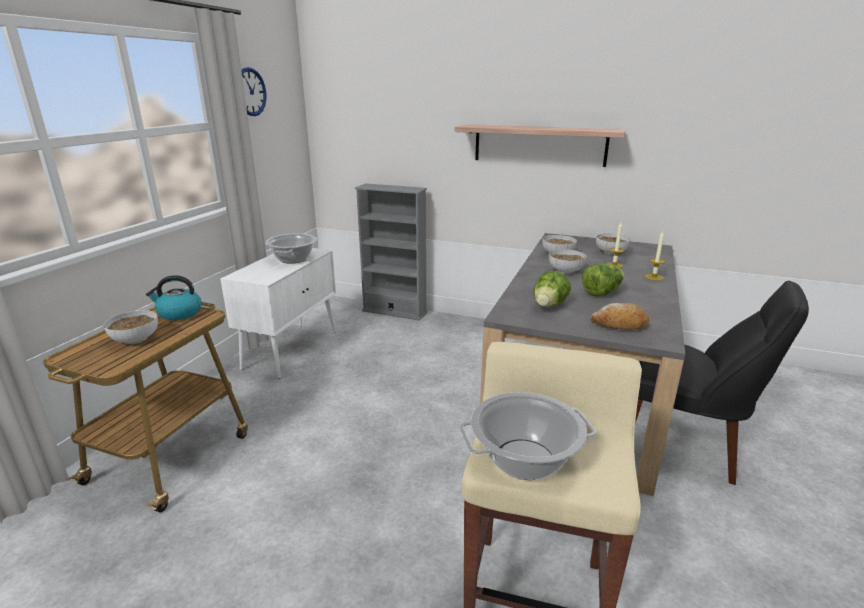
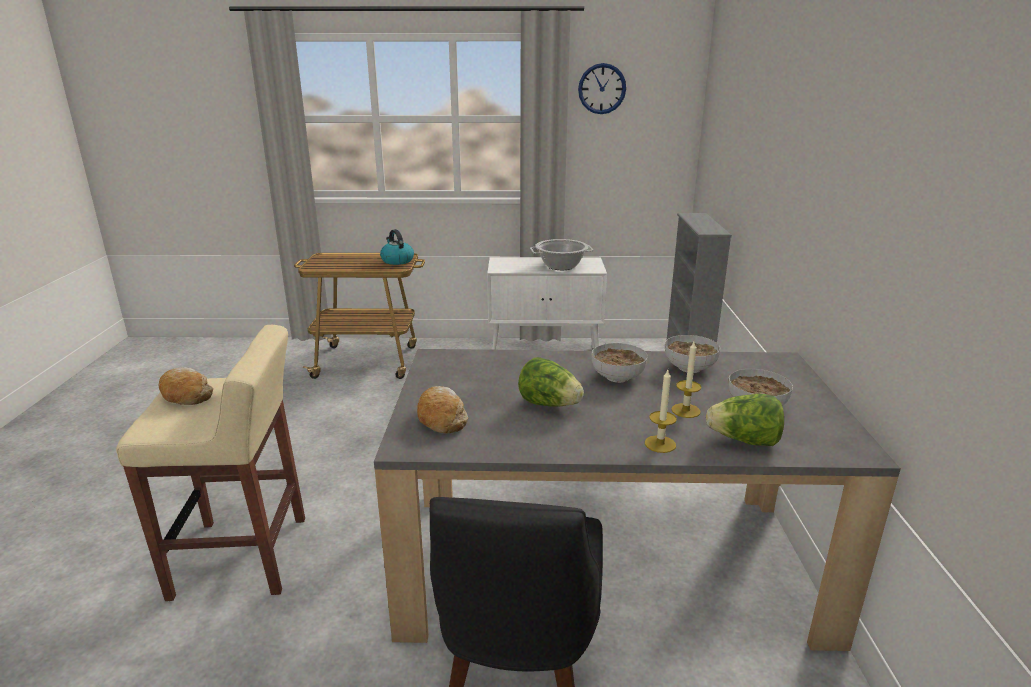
camera: 70 degrees right, 0 degrees up
bowl [103,310,158,344] -> none
shelf [455,124,626,167] -> none
cooking pot [460,392,597,480] -> bread [159,367,213,405]
lettuce [534,271,571,307] -> lettuce moved to [706,394,784,446]

